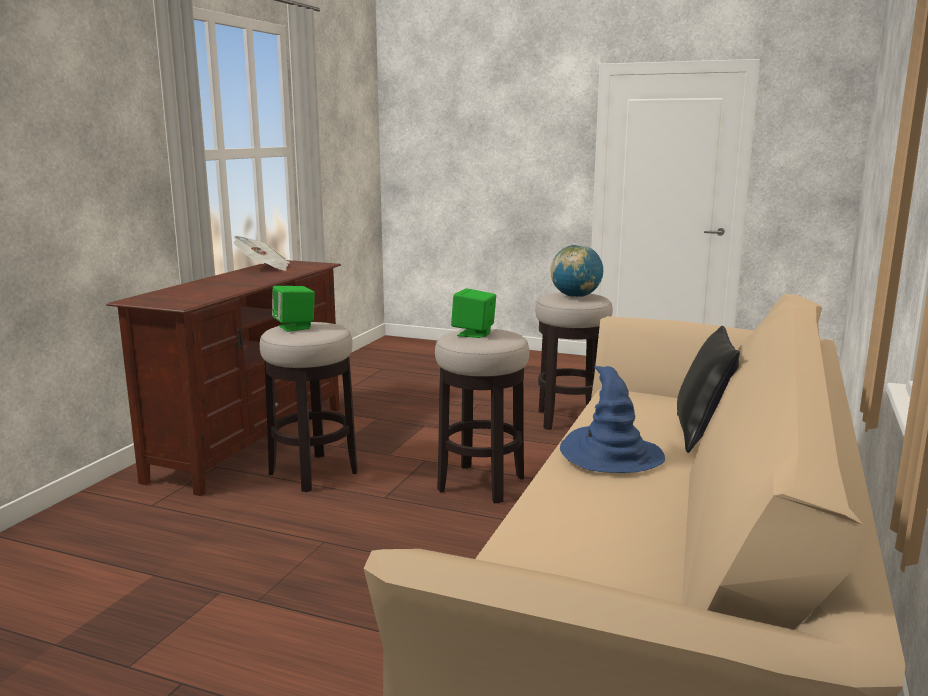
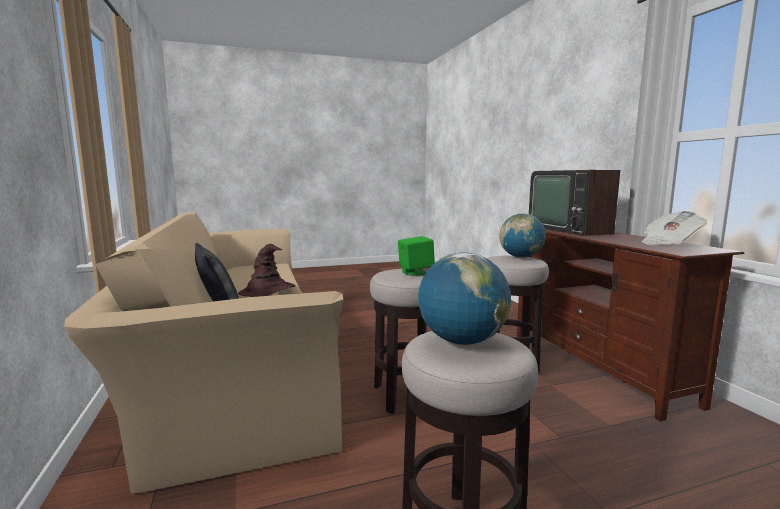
camera: 140 degrees right, 5 degrees down
green speaker [272,286,315,332] -> globe [499,213,546,258]
blue hat [560,366,665,473] -> brown hat [238,244,296,297]
none -> television [529,170,620,236]

